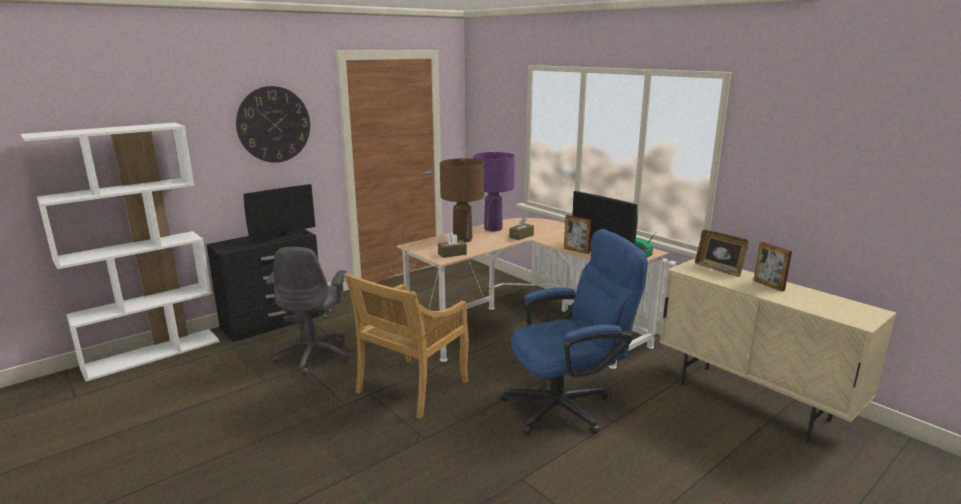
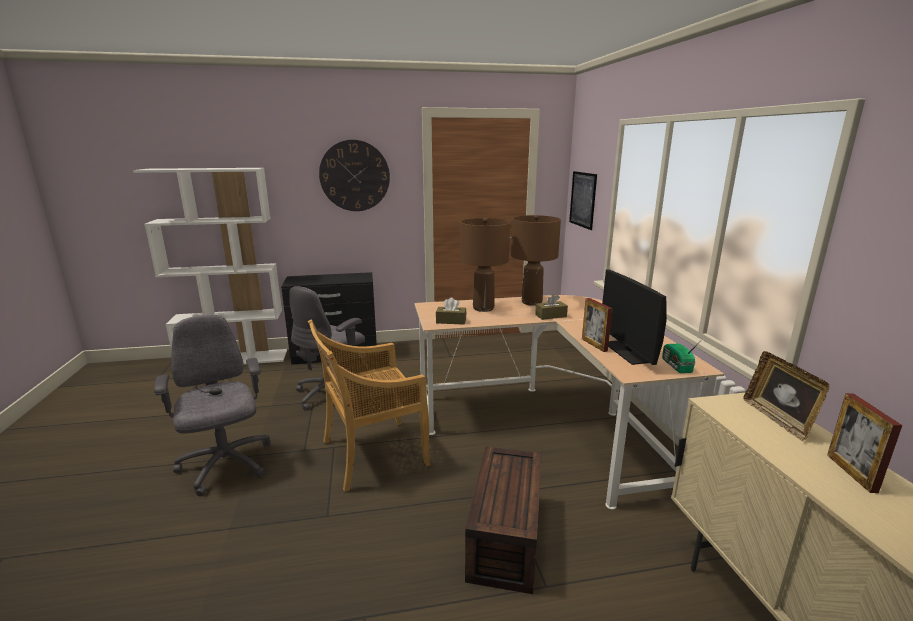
camera: 30 degrees right, 0 degrees up
monitor [243,184,315,244] -> none
purple table lamp [473,152,515,231] -> brown table lamp [511,215,561,306]
blue office chair [500,229,648,435] -> brown storage box [465,447,542,594]
none -> grey office chair [154,315,271,496]
none -> picture [569,171,597,230]

